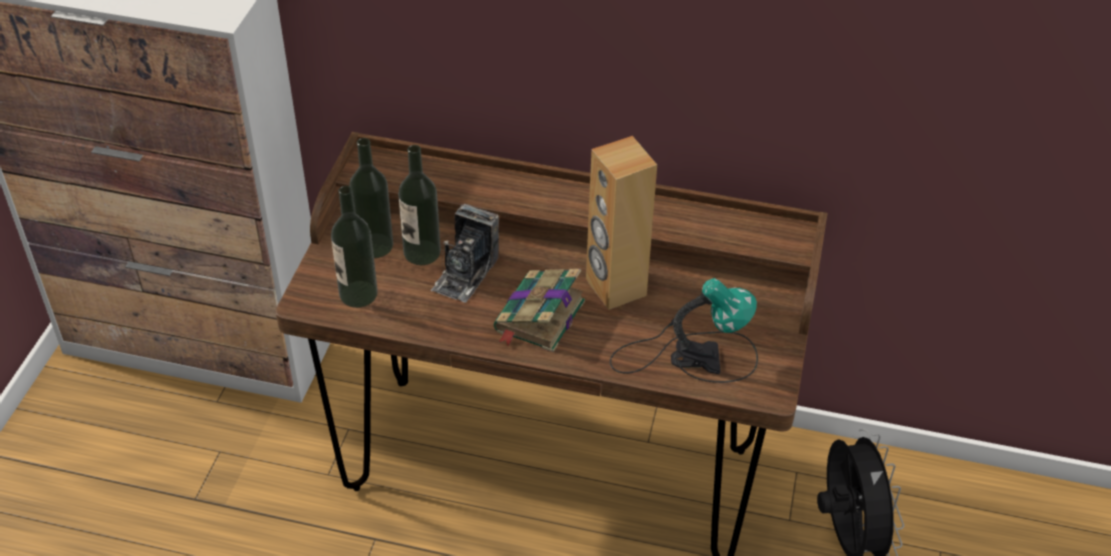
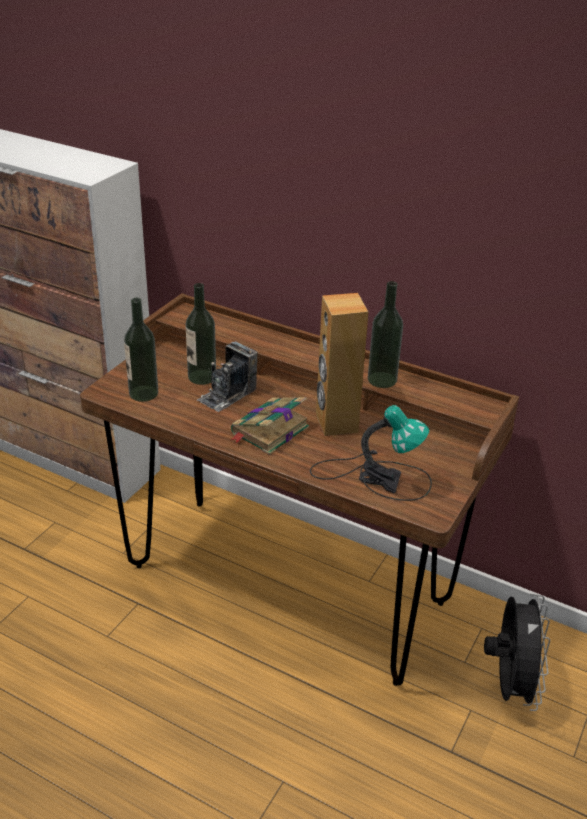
camera: 15 degrees right, 10 degrees down
bottle [349,138,393,258] -> bottle moved to [368,281,403,388]

